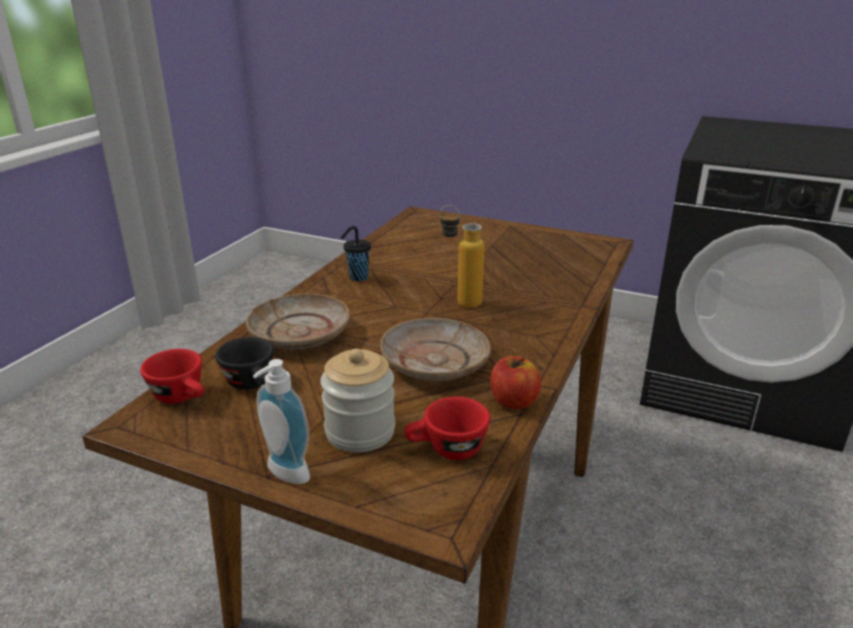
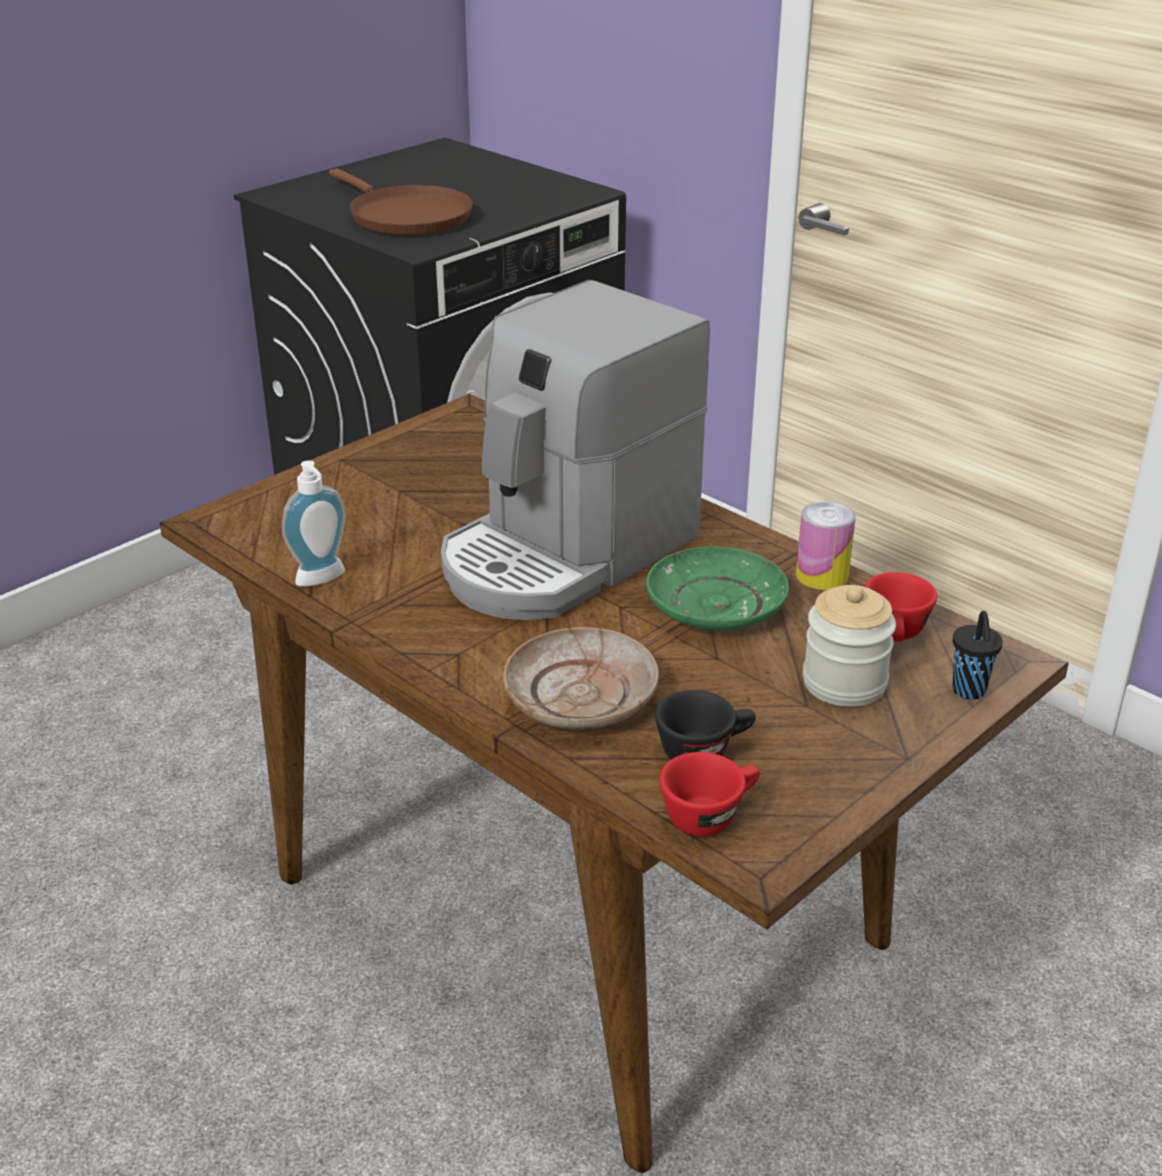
camera: 70 degrees left, 5 degrees up
soap dispenser [253,359,310,484] -> soap dispenser moved to [282,460,346,587]
black cup [340,226,371,281] -> black cup moved to [952,611,1003,699]
beige plate [380,318,491,381] -> green plate [646,546,789,630]
bottle [440,205,484,308] -> coffee machine [441,280,710,620]
apple [491,356,541,409] -> can [796,502,856,590]
none -> brown frying pan [329,169,473,235]

